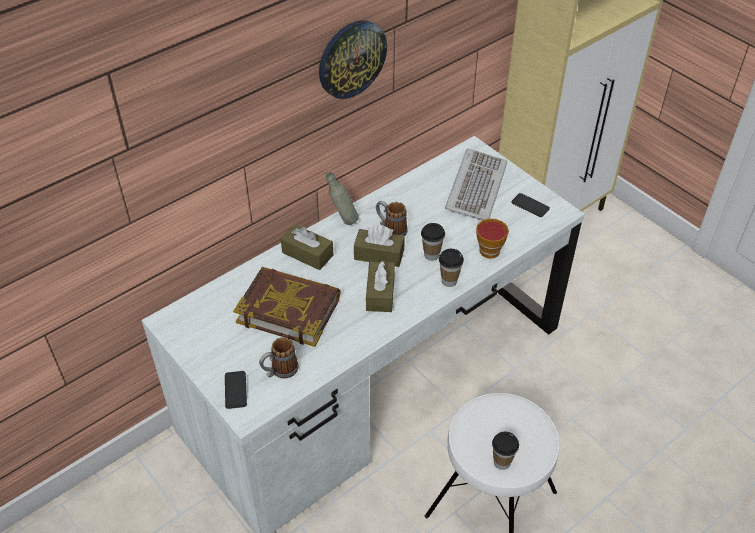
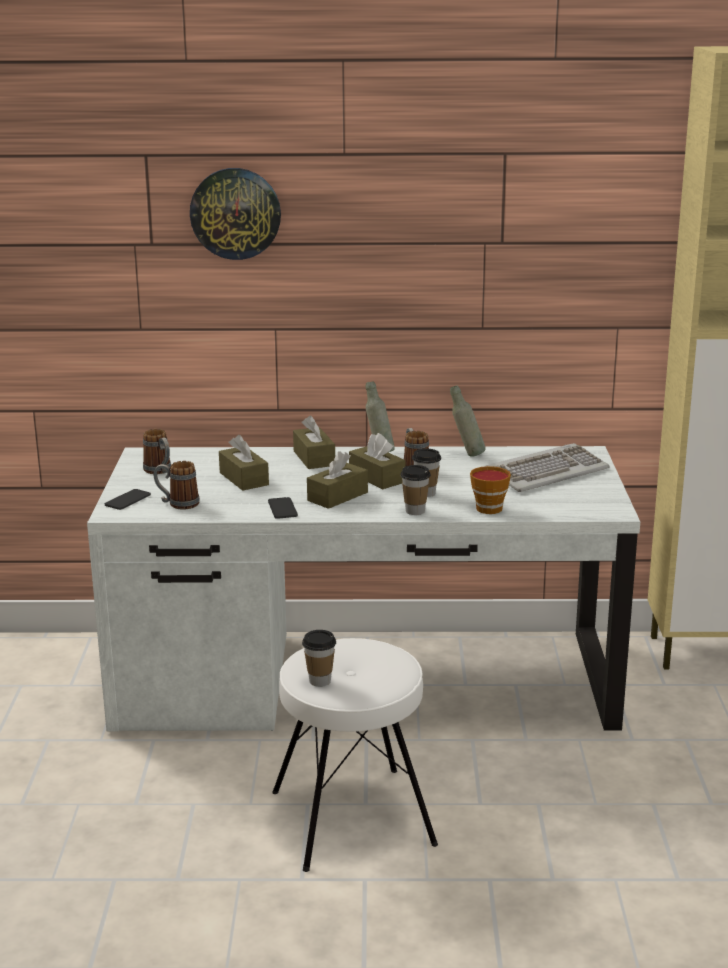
camera: 40 degrees right, 25 degrees down
book [233,267,341,347] -> brown tissue box [219,435,269,491]
wall clock [319,20,387,99] -> wall clock moved to [190,168,281,260]
phone [511,193,550,217] -> phone moved to [268,497,298,519]
none -> mug [143,429,171,474]
none -> grey bottle [450,385,485,457]

